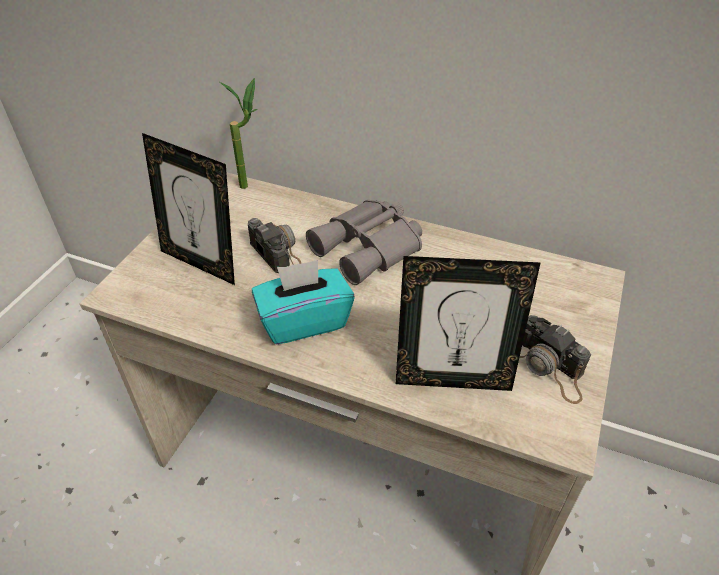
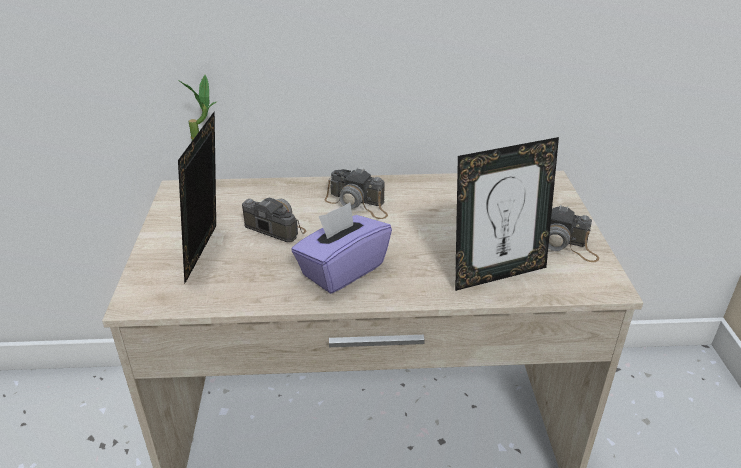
camera: 25 degrees left, 10 degrees down
picture frame [142,133,235,285] -> picture frame turned 90 degrees clockwise [178,111,216,284]
turquoise tissue box [252,260,355,344] -> purple tissue box [291,203,392,294]
grey binoculars [306,200,422,285] -> camera [325,168,388,219]

